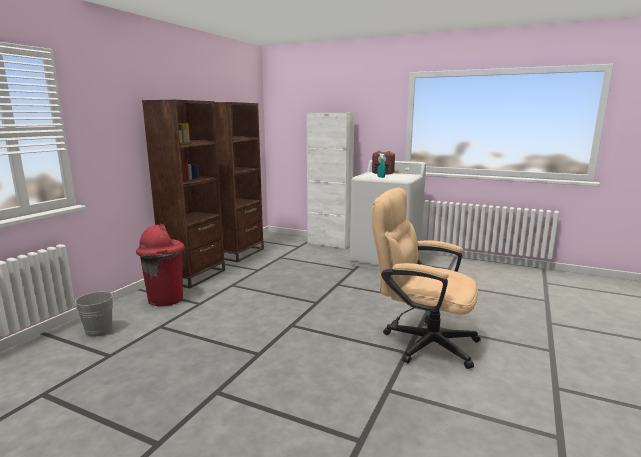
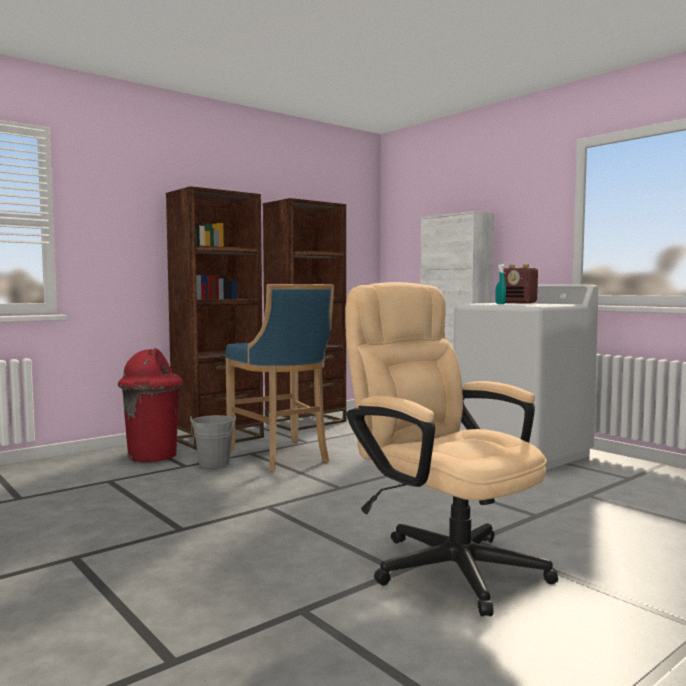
camera: 25 degrees right, 10 degrees down
grey bucket [73,291,114,337] -> grey bucket moved to [190,415,236,468]
none -> blue stool [225,284,334,471]

